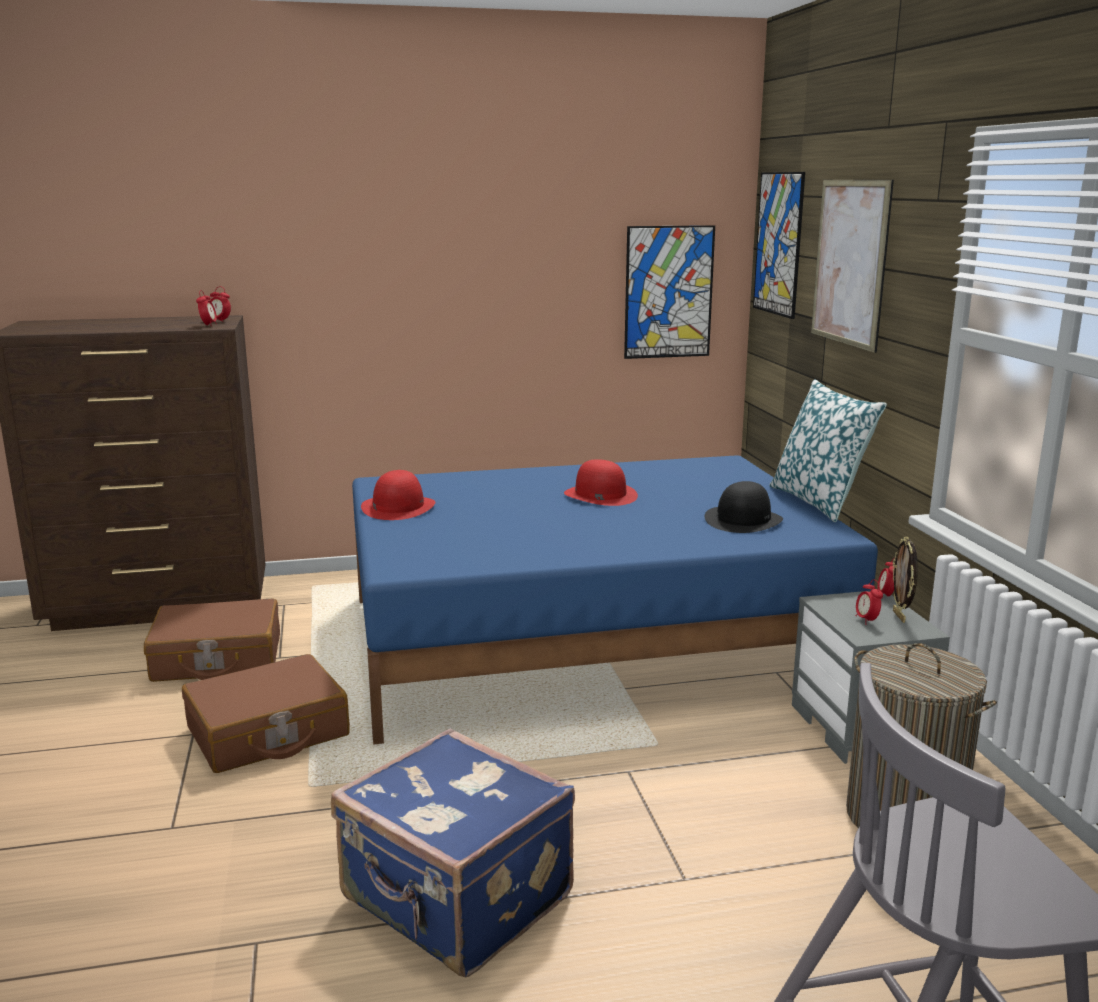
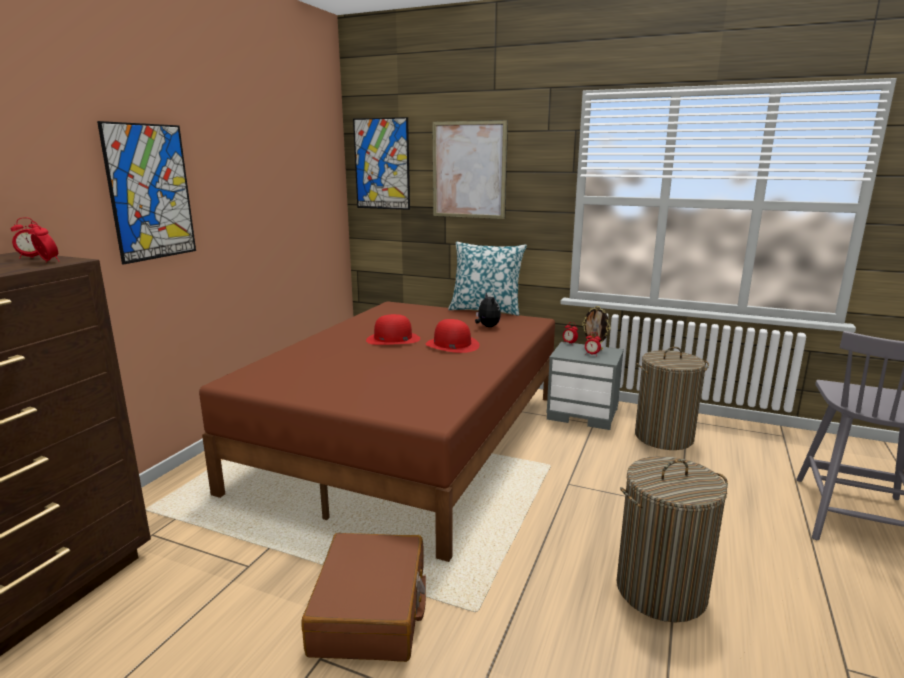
camera: 55 degrees left, 0 degrees up
brown suitcase [144,598,280,682] -> none
blue suitcase [331,729,575,977] -> laundry basket [616,456,728,622]
blue bed [352,455,878,745] -> brown bed [199,301,555,562]
red hat [361,470,435,520] -> red hat moved to [426,319,480,353]
picture [624,225,715,359] -> picture moved to [97,121,196,265]
black hat [705,481,783,533] -> plush toy [475,292,501,327]

